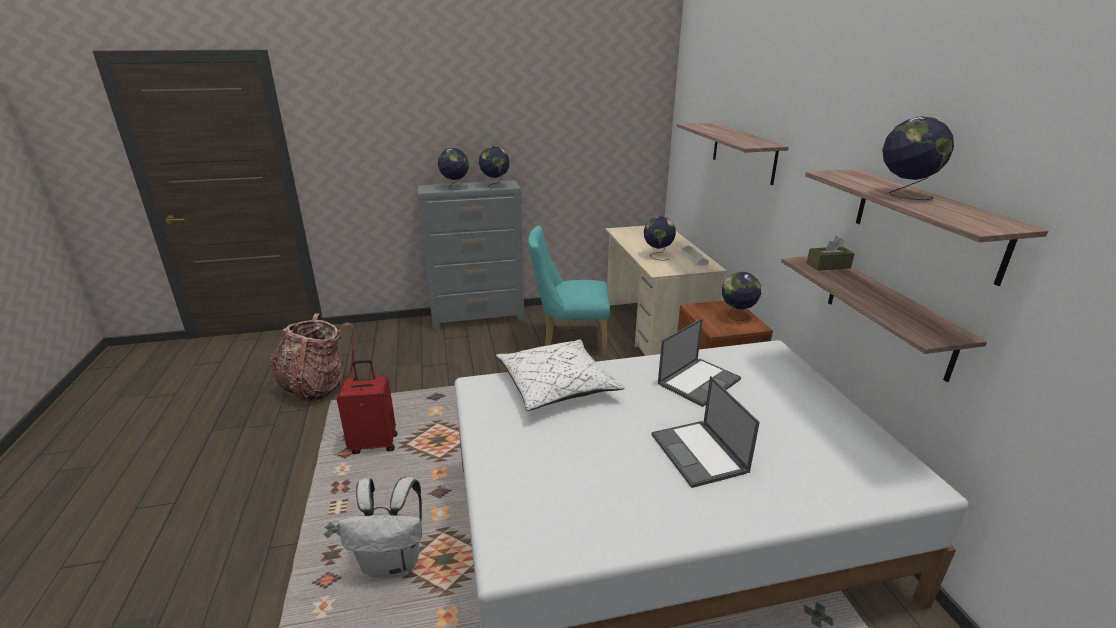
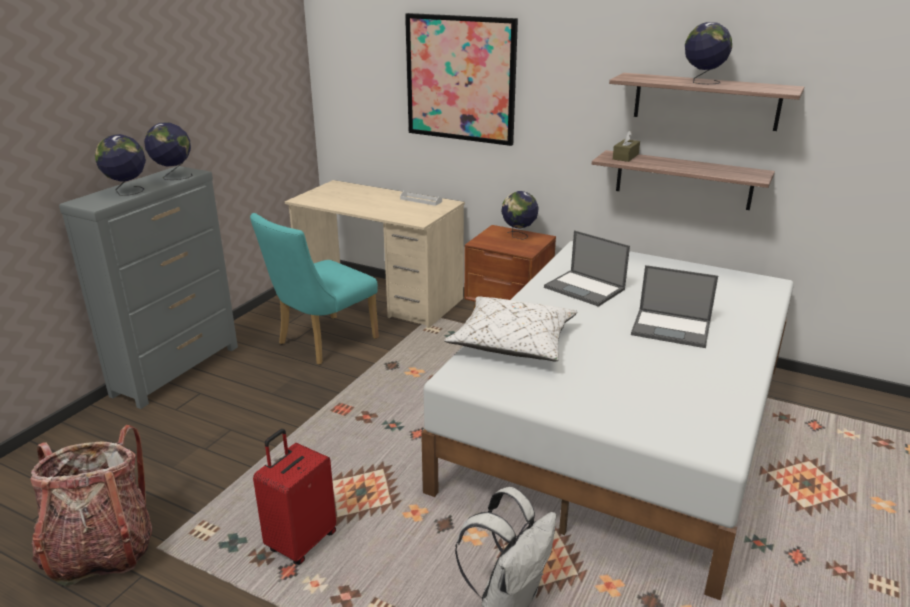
camera: 50 degrees left, 0 degrees up
globe [644,216,676,260] -> none
laptop [658,318,741,407] -> laptop turned 135 degrees clockwise [544,230,630,307]
shelf [677,122,789,185] -> picture [405,13,518,146]

